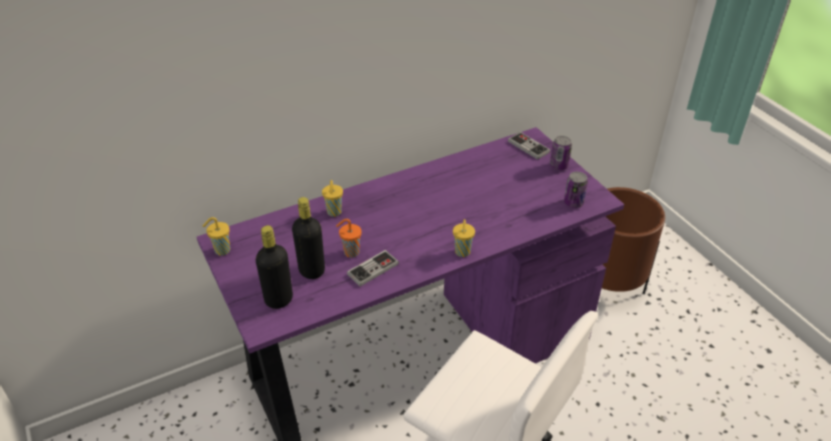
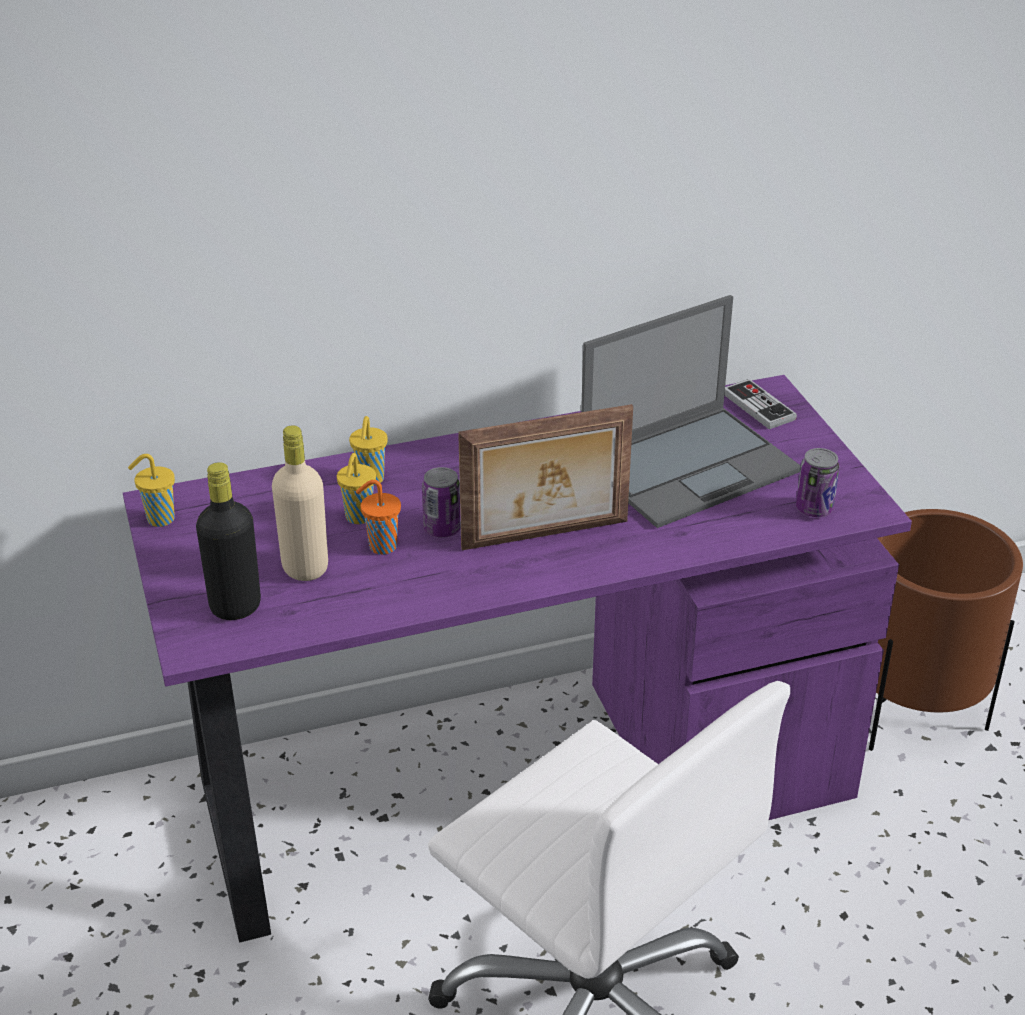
camera: 10 degrees right, 5 degrees down
black bottle [292,197,325,279] -> beige bottle [272,425,328,581]
game controller [347,250,399,286] -> none
yellow cup [453,219,475,257] -> yellow cup moved to [337,453,376,524]
can [550,136,572,170] -> can moved to [422,467,461,538]
none -> picture frame [458,404,633,550]
none -> laptop [581,295,801,528]

